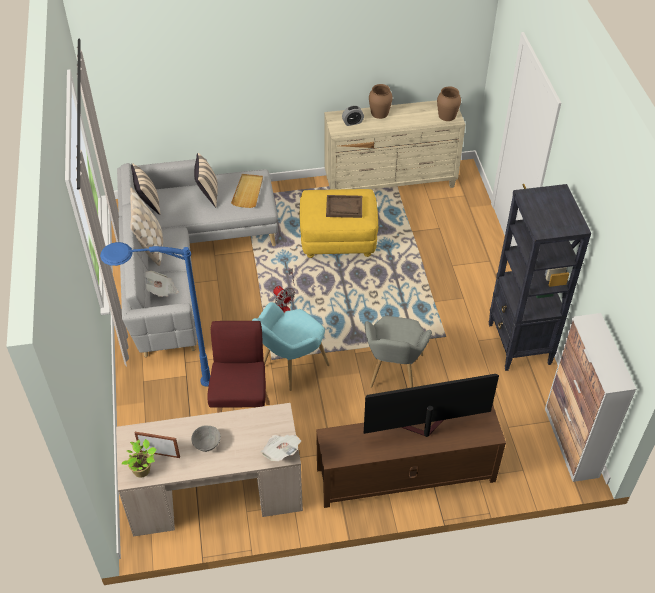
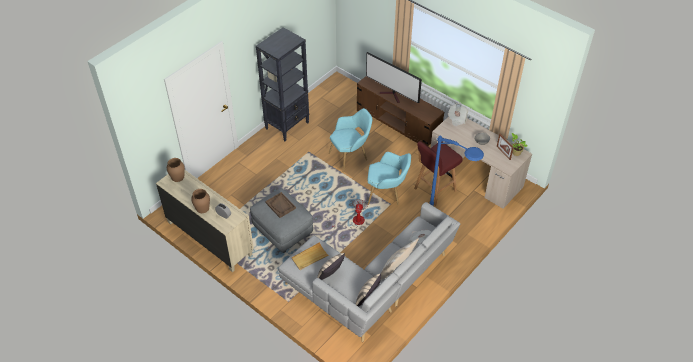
camera: 130 degrees left, 0 degrees up
yellow ottoman [300,189,378,258] -> grey ottoman [250,188,313,253]
grey armchair [365,316,432,388] -> turquoise armchair [329,108,372,173]
cabinet [545,313,636,482] -> none

